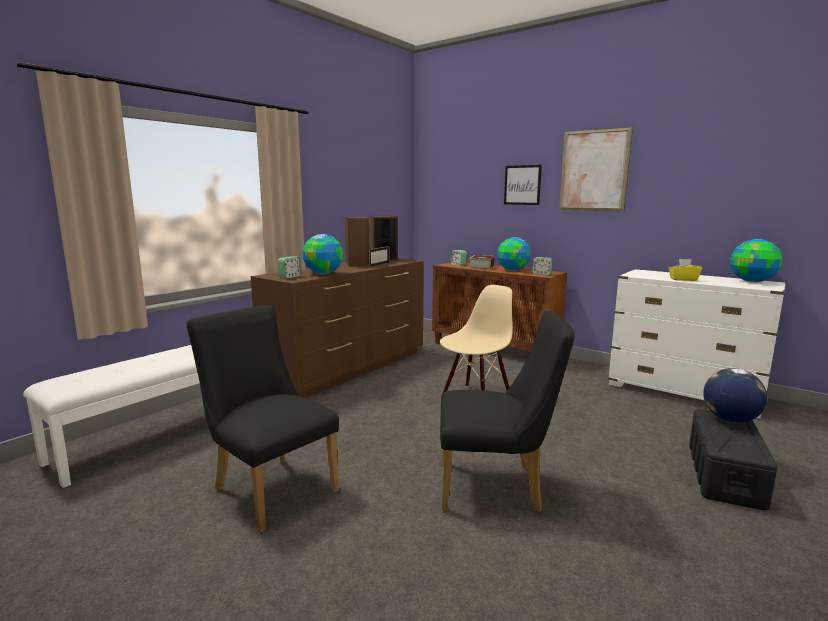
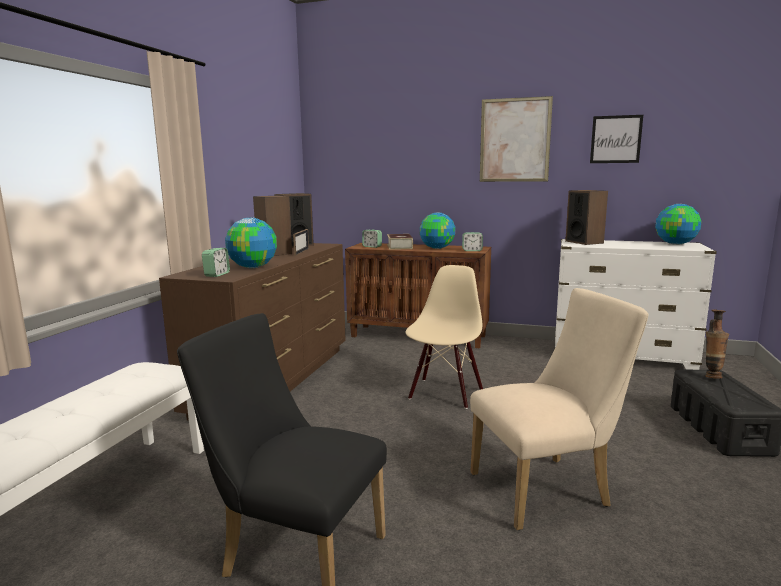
camera: 20 degrees left, 0 degrees up
black chair [440,311,575,512] -> beige chair [470,288,648,530]
picture [504,165,542,205] -> picture moved to [590,115,643,163]
yellow tissue box [668,259,702,281] -> none
globe [703,368,767,423] -> vase [705,310,729,379]
none -> speaker [565,190,608,245]

